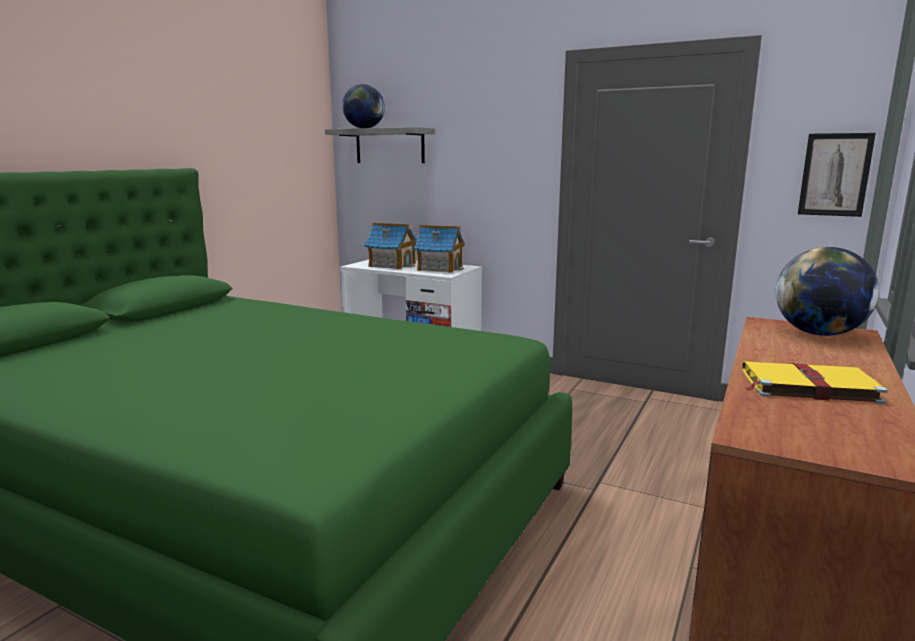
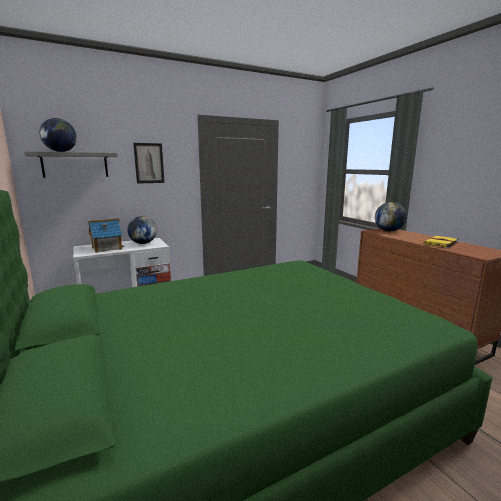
camera: 55 degrees left, 0 degrees up
toy house [414,225,465,273] -> globe [128,216,157,244]
picture [798,133,876,217] -> picture moved to [133,143,164,184]

